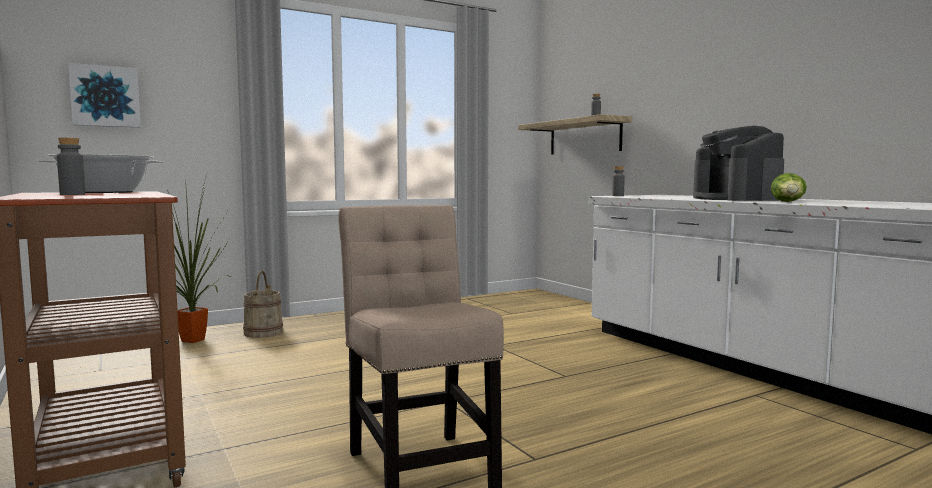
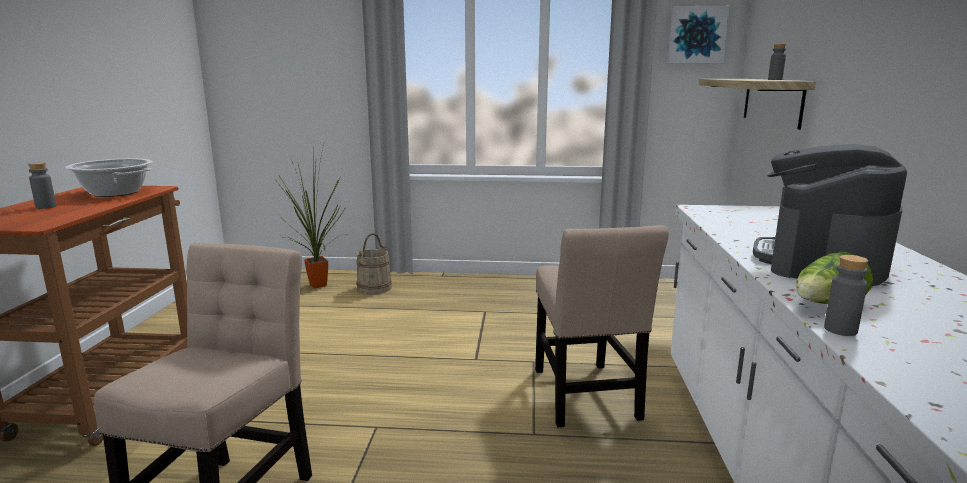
camera: 35 degrees right, 10 degrees up
picture [68,63,141,128] -> picture moved to [667,6,730,63]
grey bottle [612,166,625,196] -> grey bottle moved to [824,255,868,336]
none -> beige chair [535,225,669,427]

